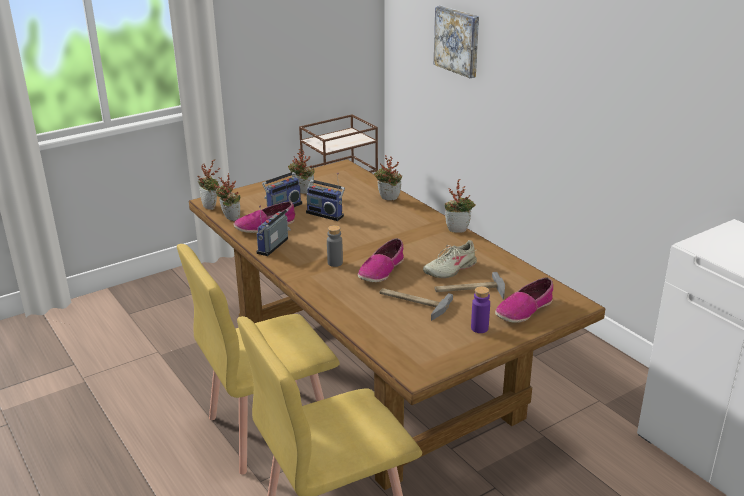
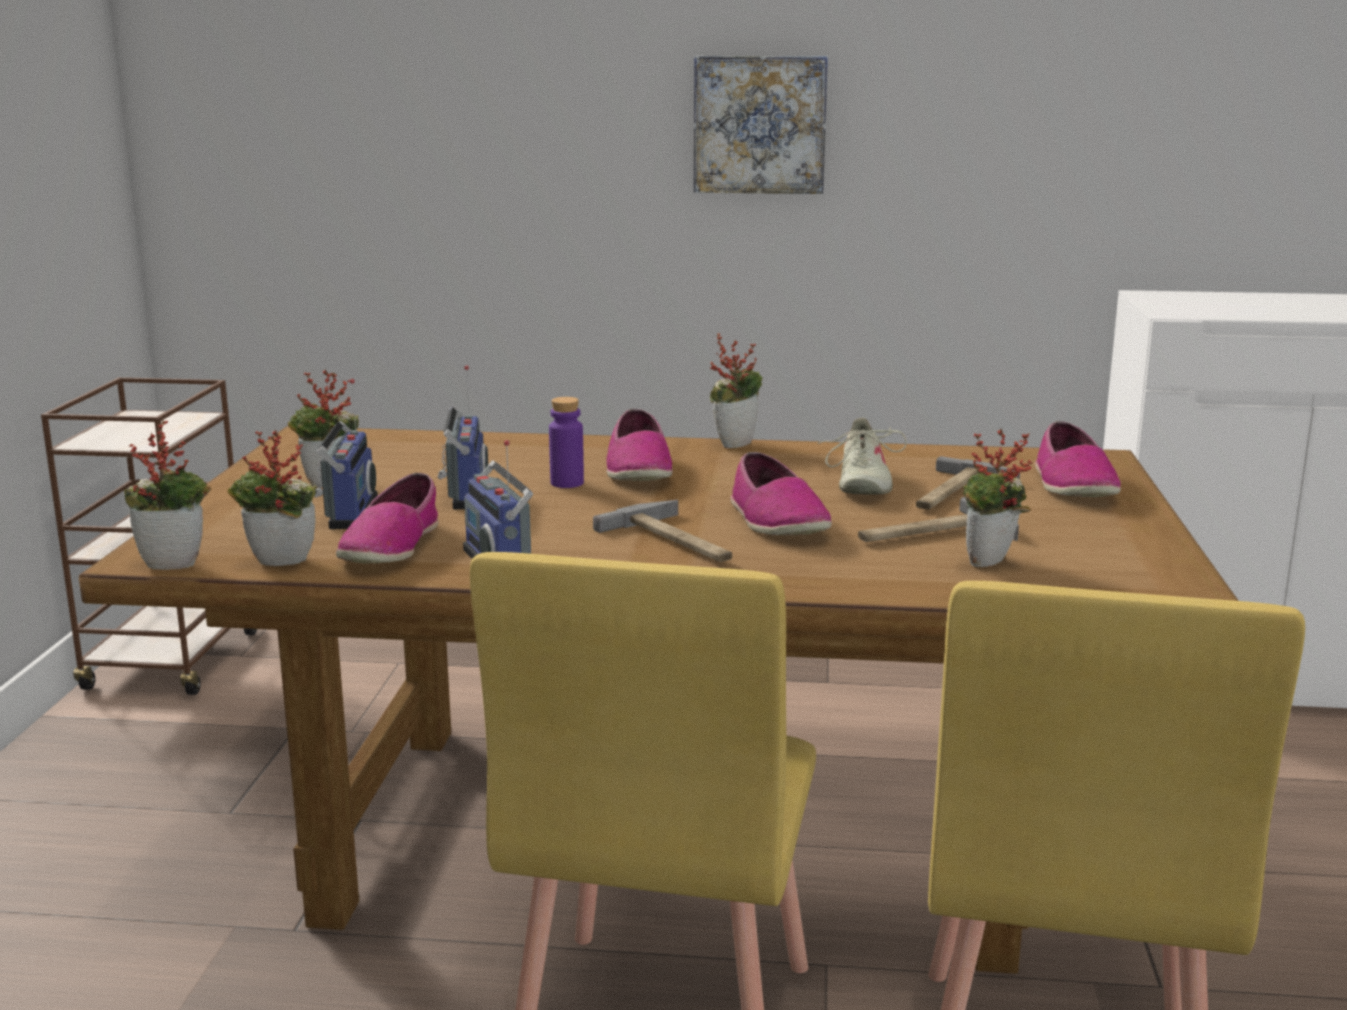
camera: 50 degrees left, 10 degrees down
radio [306,173,345,221] -> radio turned 75 degrees counterclockwise [438,365,488,509]
grey bottle [327,225,343,267] -> hammer [593,500,732,562]
potted plant [374,155,402,200] -> potted plant moved to [963,429,1032,567]
picture [434,6,479,78] -> picture moved to [694,56,828,194]
purple bottle [471,286,490,333] -> purple bottle moved to [549,397,584,488]
none -> shoe [606,409,673,481]

